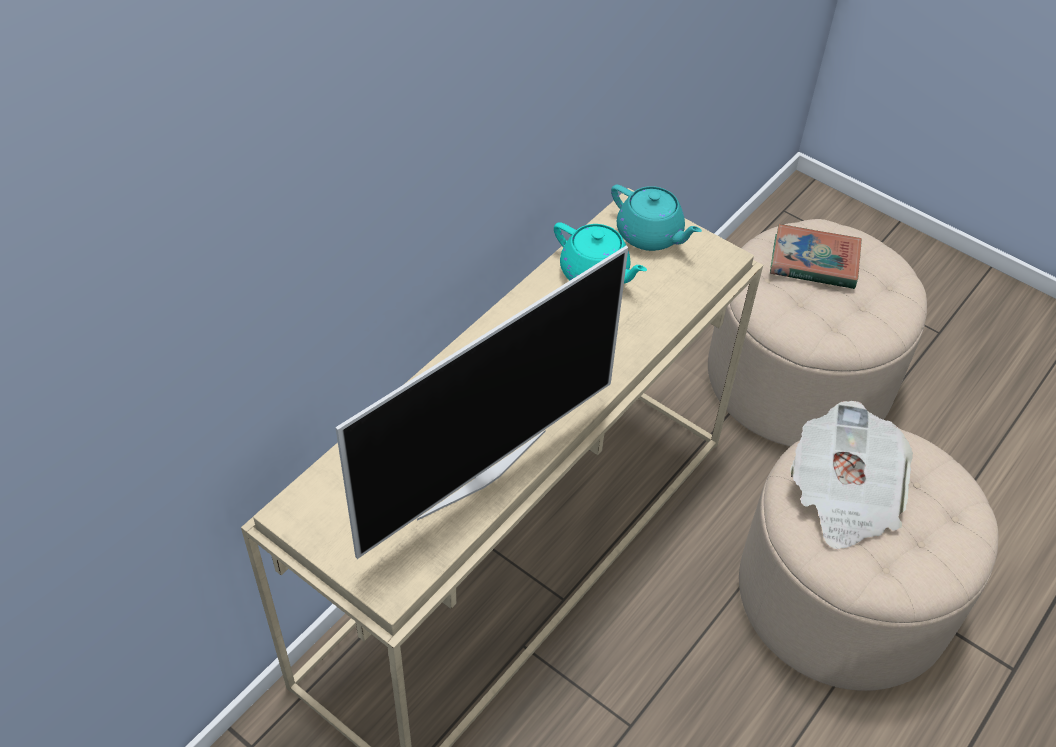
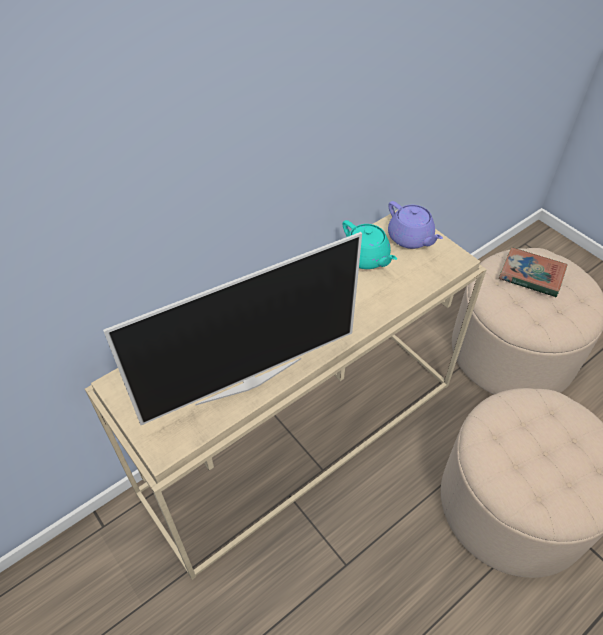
camera: 15 degrees right, 0 degrees up
turquoise teapot [611,185,702,251] -> purple teapot [388,201,443,249]
newspaper [790,401,913,550] -> none

